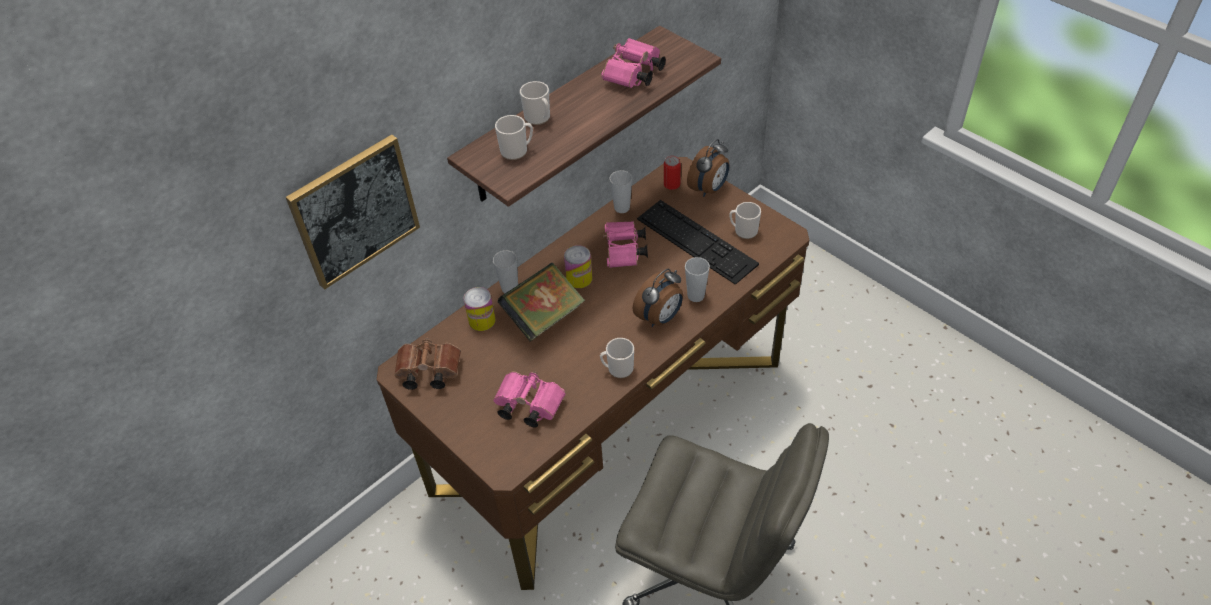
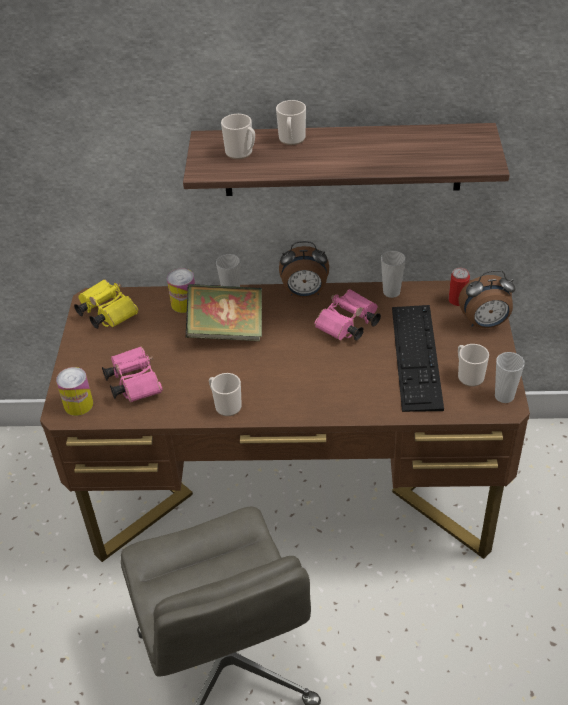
camera: 45 degrees right, 5 degrees down
picture [286,135,420,290] -> none
brown binoculars [394,338,461,390] -> yellow binoculars [74,279,138,329]
can [564,245,592,288] -> can moved to [56,367,93,416]
pink binoculars [601,38,666,88] -> none
alarm clock [633,269,683,327] -> alarm clock moved to [279,241,329,297]
cup [685,257,710,302] -> cup moved to [495,352,525,403]

